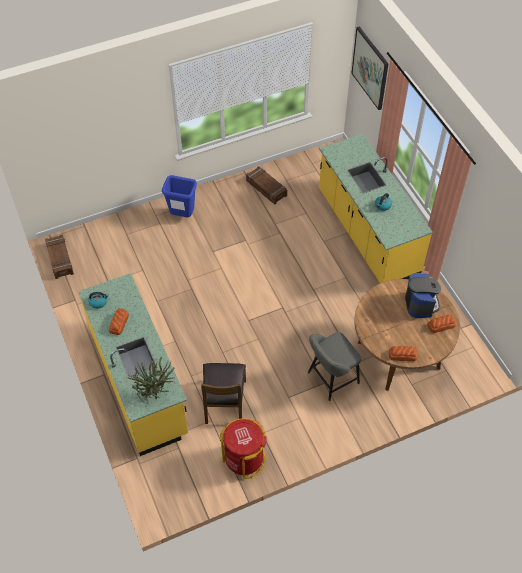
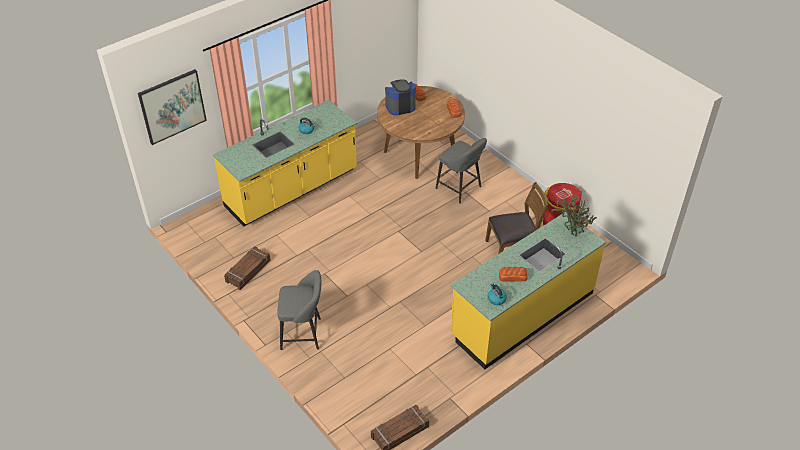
camera: 105 degrees left, 10 degrees down
blue trash can [162,175,197,217] -> grey stool [277,270,321,350]

